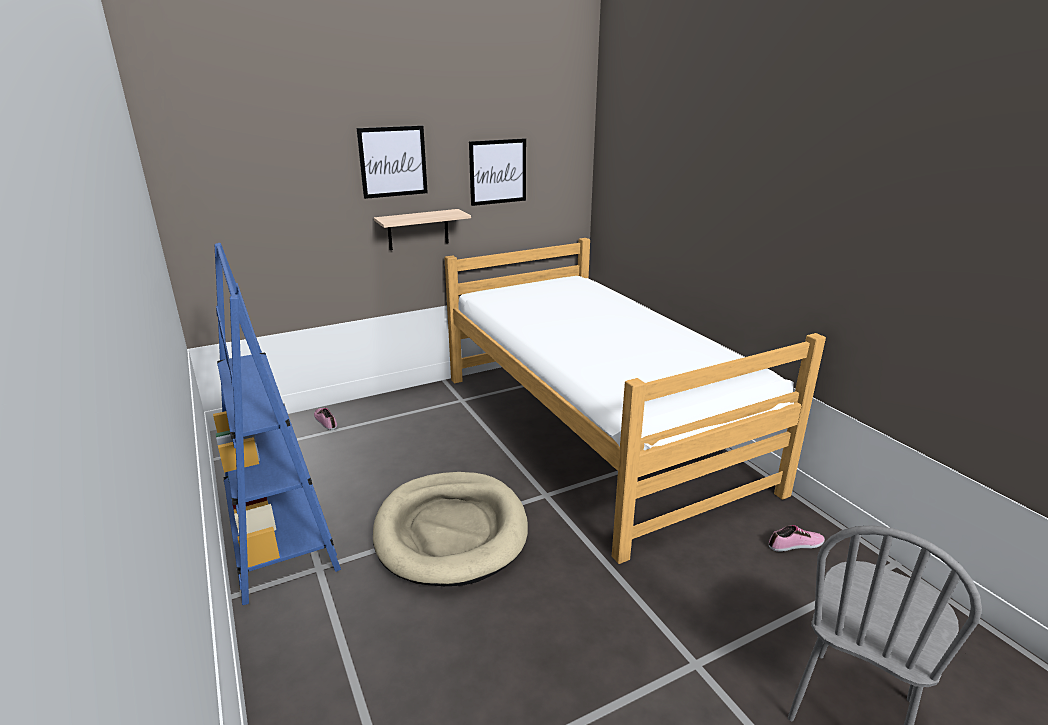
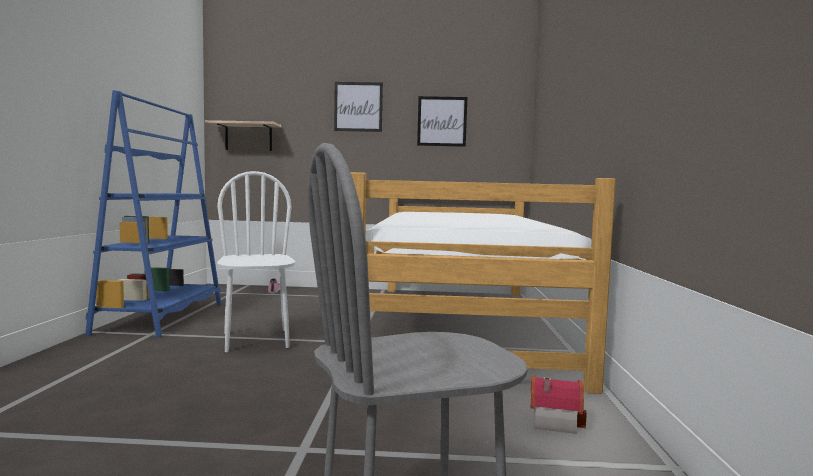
camera: 30 degrees right, 20 degrees down
beige dog bed [373,472,528,586] -> white chair [217,171,295,352]
shelf [374,209,471,250] -> shelf moved to [205,120,281,151]
shoe [769,525,825,552] -> toy house [531,375,587,434]

